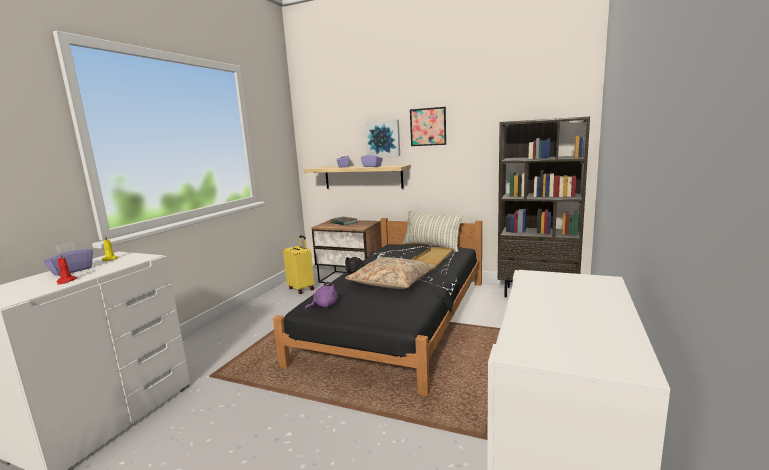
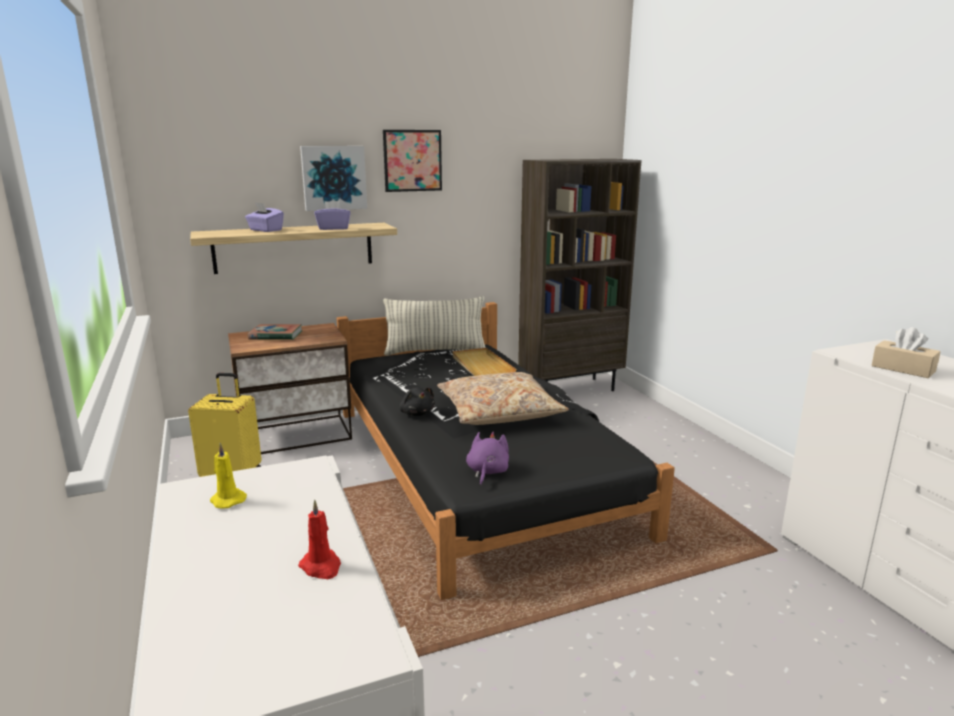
camera: 45 degrees left, 5 degrees up
purple tissue box [44,242,93,276] -> none
none -> beige tissue box [871,327,941,378]

